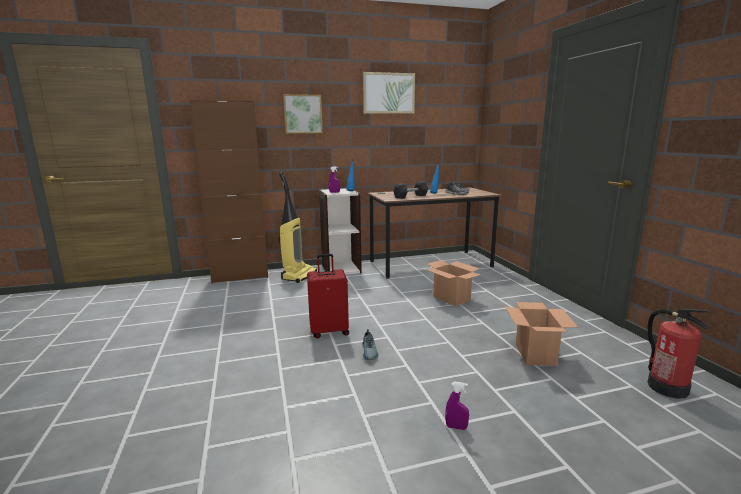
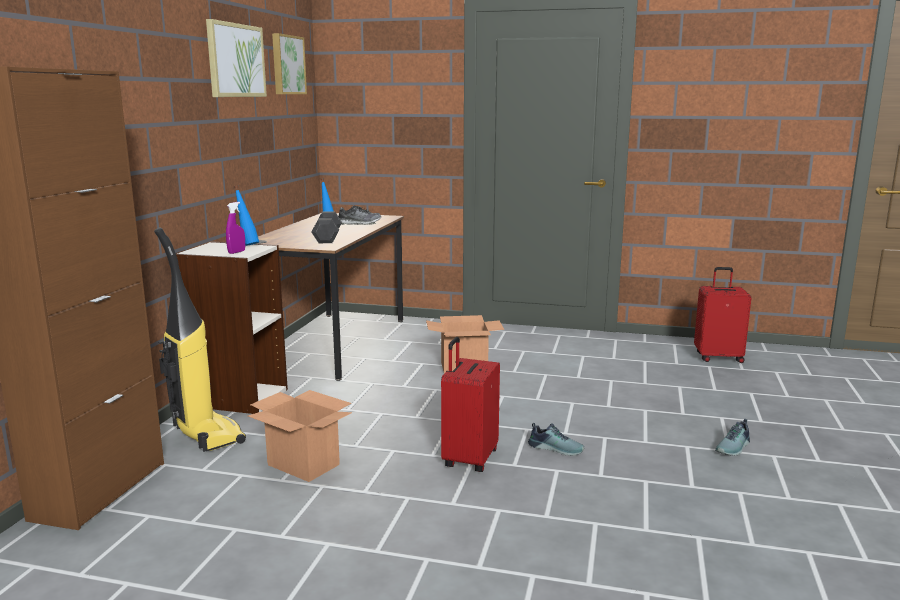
camera: 60 degrees left, 0 degrees up
picture [283,94,323,134] -> picture moved to [272,33,307,94]
purple spray bottle [445,382,469,430] -> shoe [715,419,750,456]
cardboard box [505,302,578,366] -> cardboard box moved to [248,390,352,482]
fire extinguisher [648,309,711,399] -> red suitcase [694,267,751,363]

